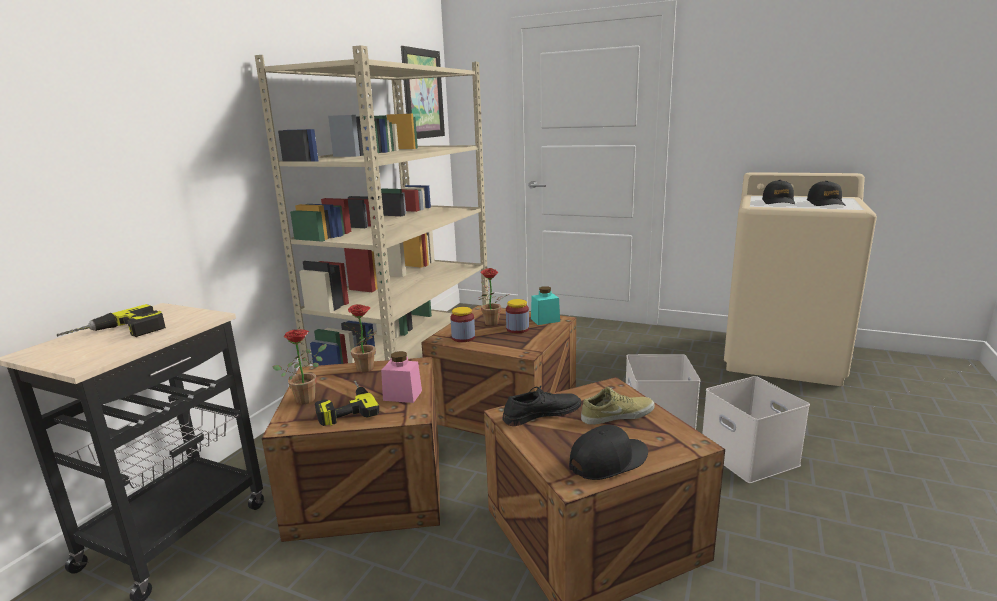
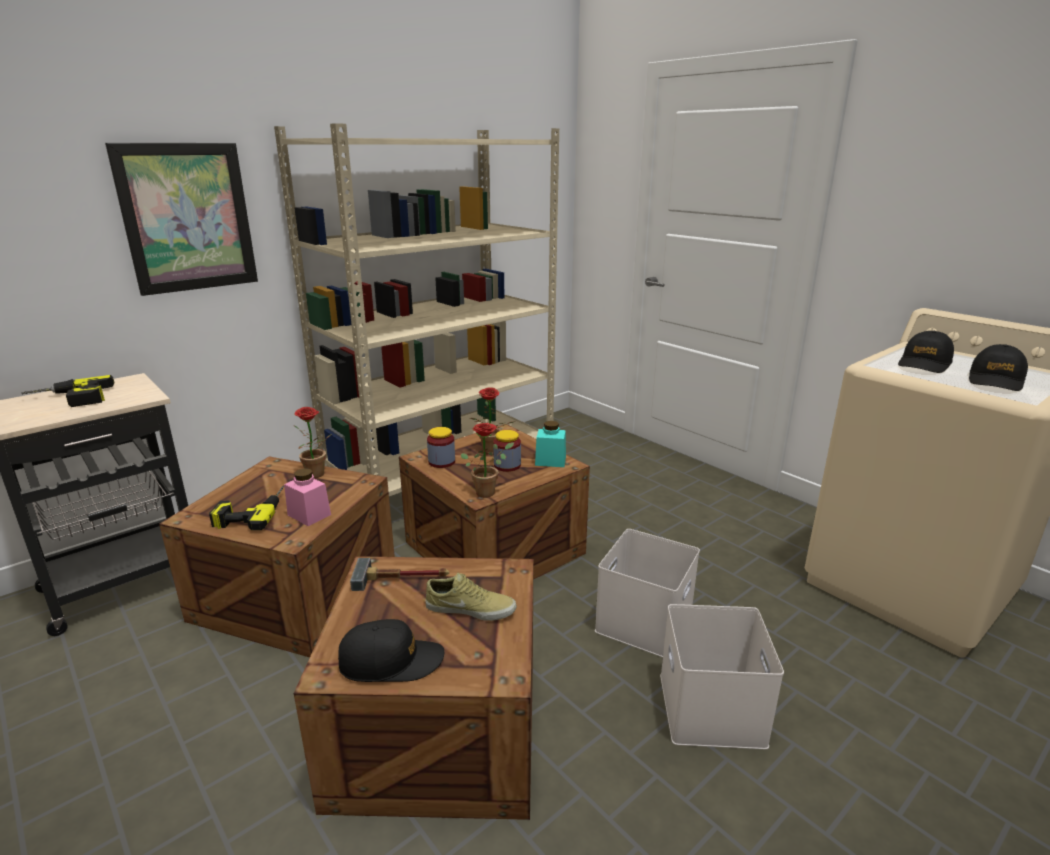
camera: 25 degrees right, 5 degrees up
potted plant [272,329,327,404] -> potted plant moved to [461,423,514,498]
picture [401,46,445,139] -> picture moved to [105,143,258,296]
black shoe [502,385,581,426] -> hammer [350,558,449,591]

